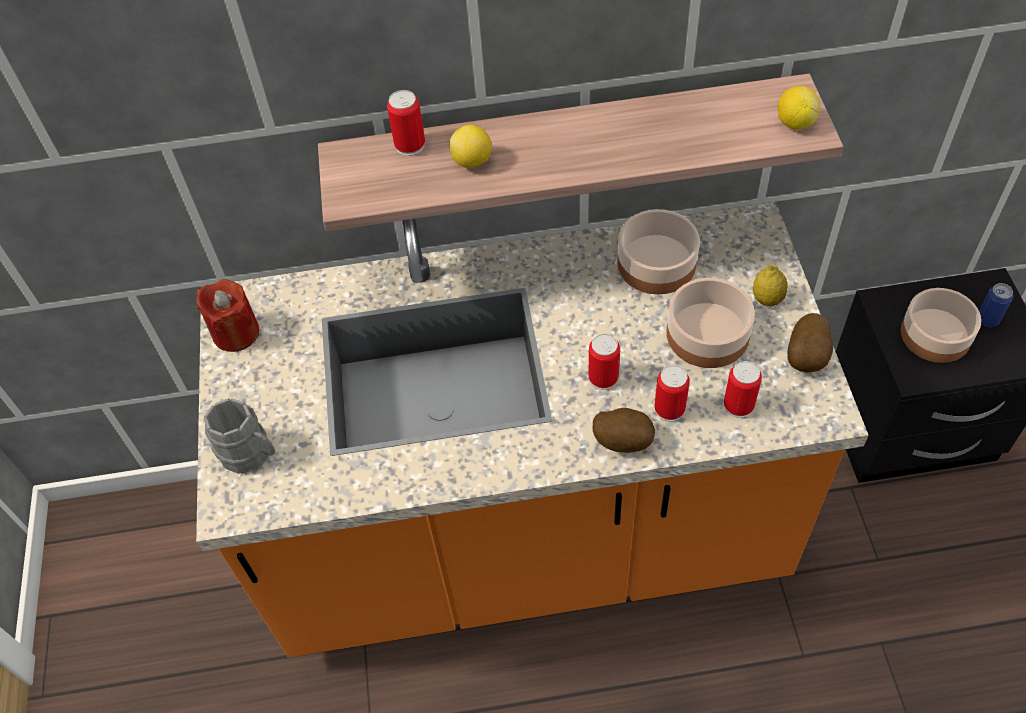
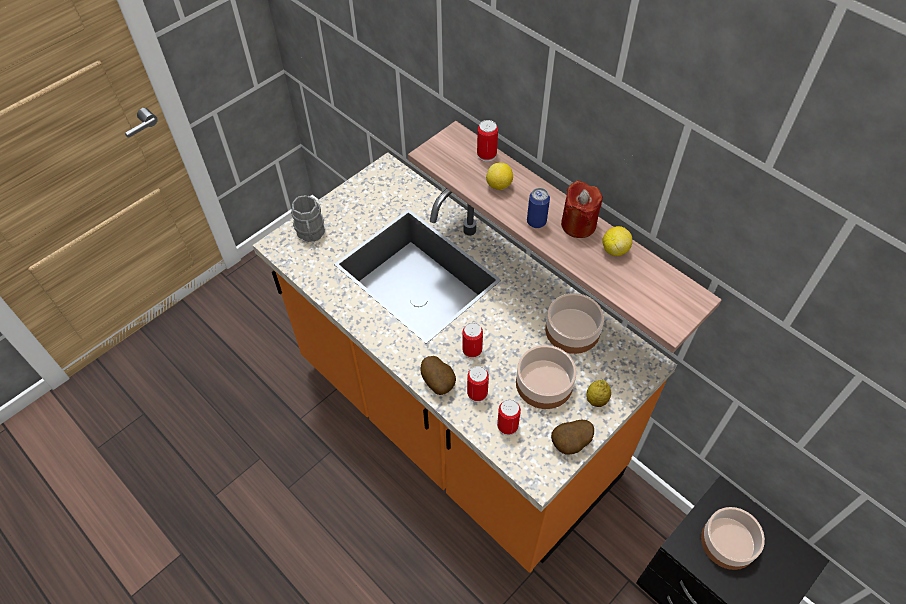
camera: 50 degrees right, 0 degrees up
red candle [196,279,259,352] -> red candle moved to [561,181,603,238]
lemon [778,86,820,130] -> lemon moved to [602,226,632,256]
can [979,283,1013,327] -> can moved to [527,188,550,228]

